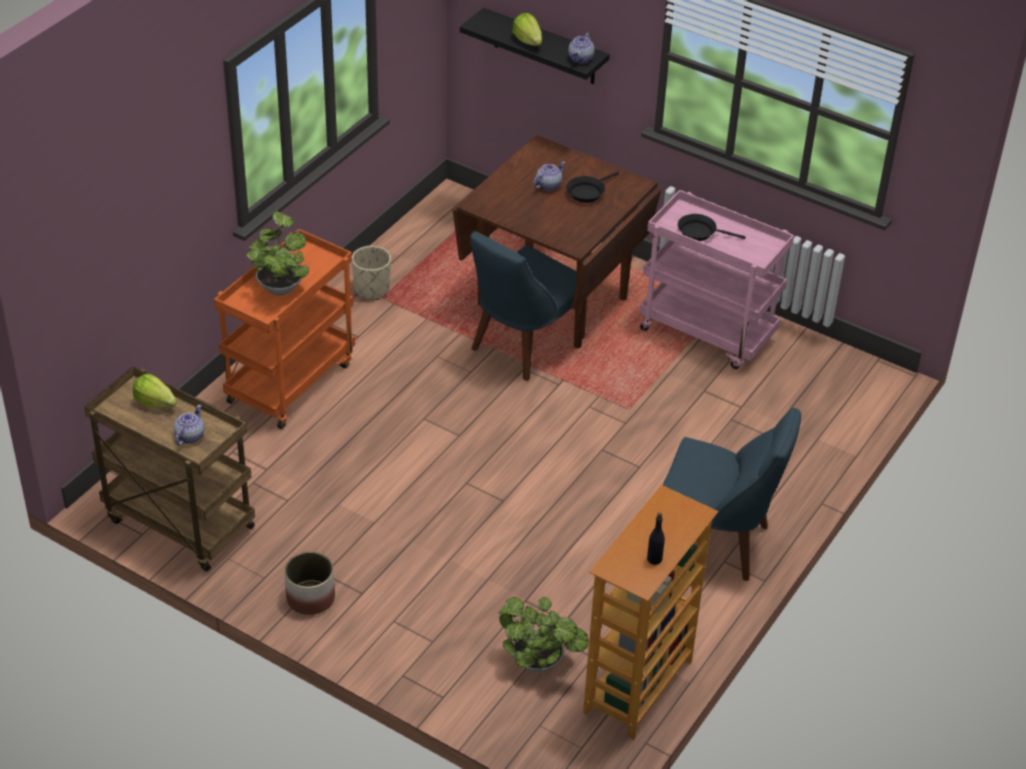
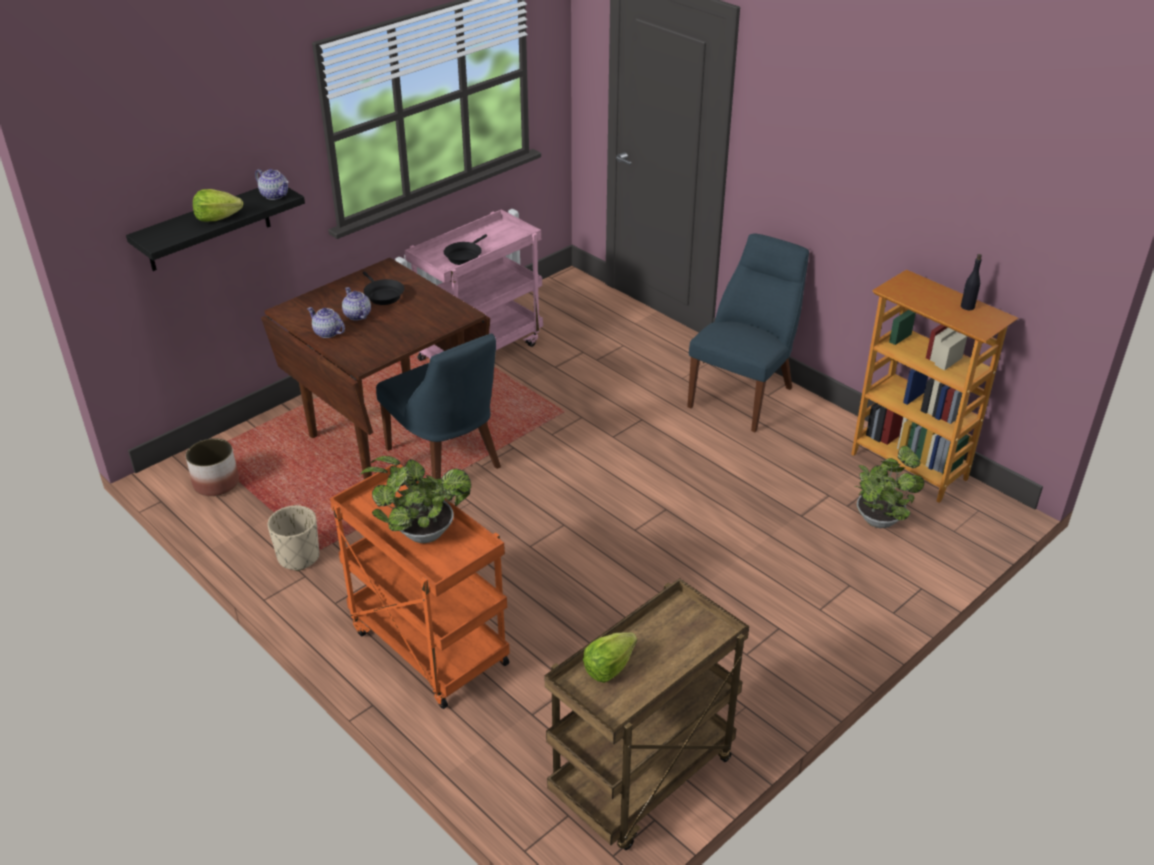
camera: 75 degrees left, 5 degrees down
teapot [174,405,204,446] -> teapot moved to [307,307,345,338]
planter [285,552,335,615] -> planter moved to [186,438,239,496]

